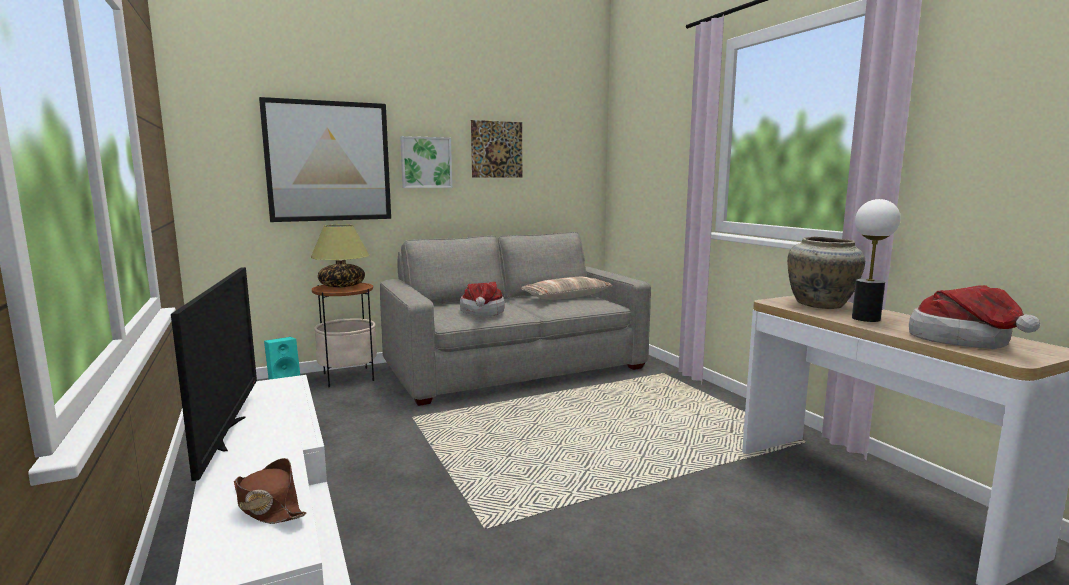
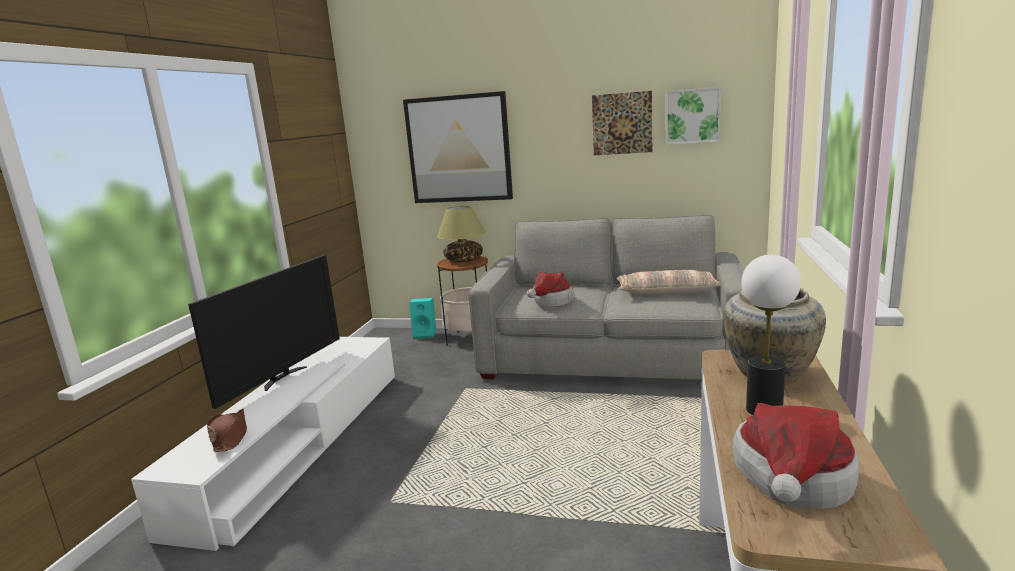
camera: 40 degrees right, 5 degrees up
picture [400,136,452,188] -> picture moved to [666,87,721,145]

